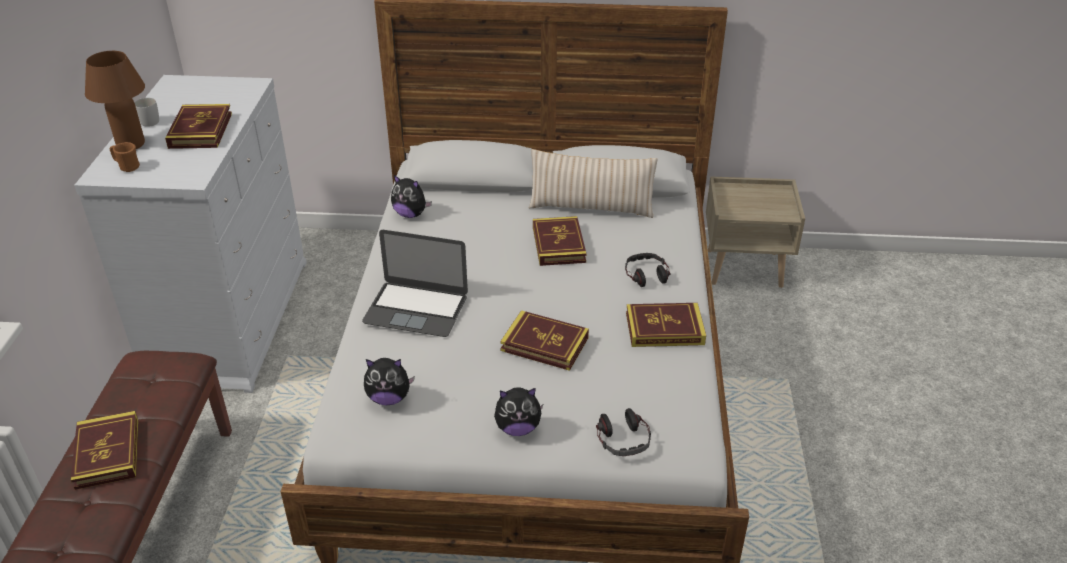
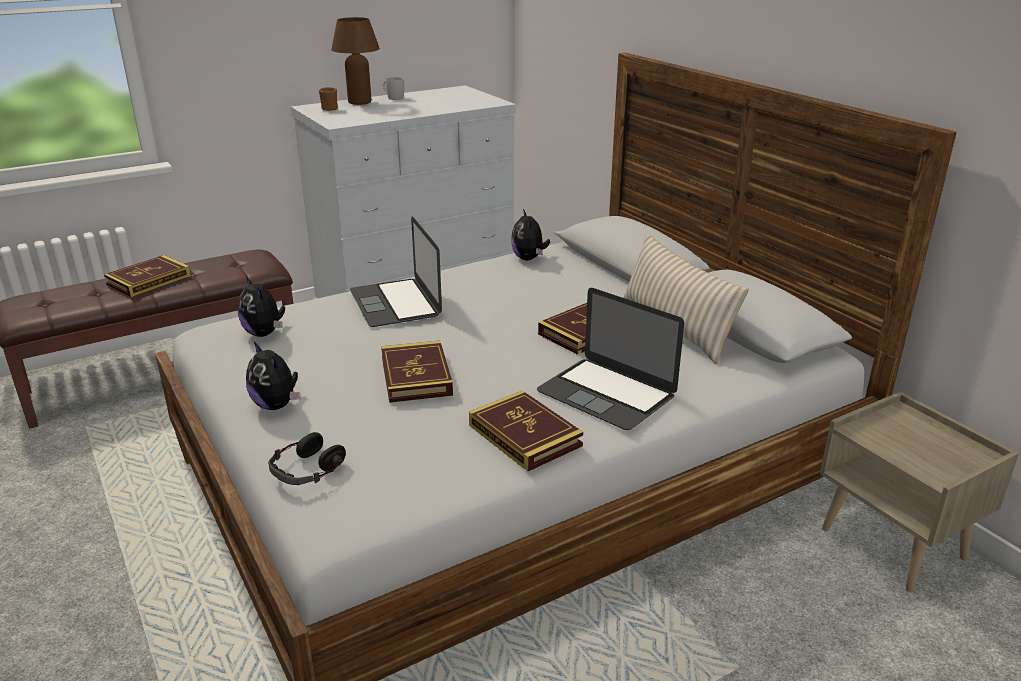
camera: 55 degrees right, 10 degrees down
book [165,104,232,149] -> none
headphones [625,253,670,287] -> laptop [537,288,684,430]

